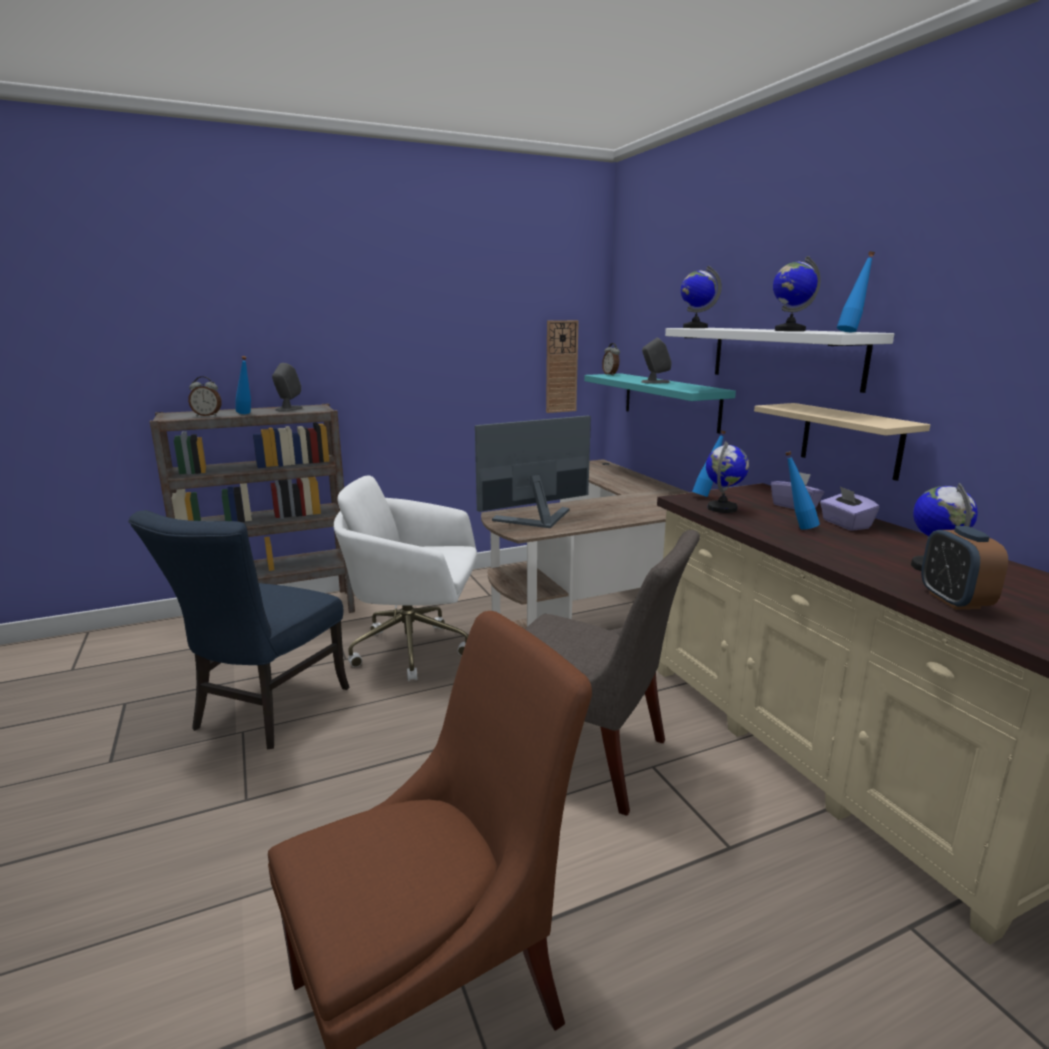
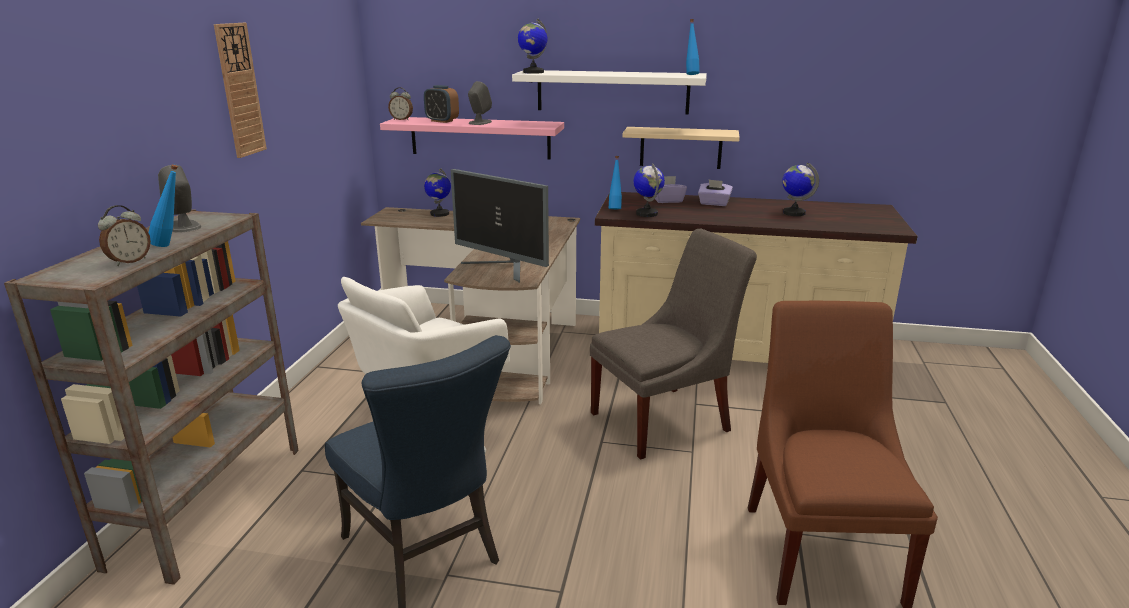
camera: 55 degrees left, 5 degrees up
monitor [475,416,591,528] -> monitor turned 60 degrees counterclockwise [451,169,549,283]
wall clock [546,320,579,413] -> wall clock moved to [214,23,267,158]
turquoise shelf [584,373,736,434] -> pink shelf [380,117,564,160]
globe [773,256,821,331] -> globe moved to [424,168,451,217]
blue bottle [785,451,820,530] -> none
alarm clock [921,526,1008,610] -> alarm clock moved to [424,85,459,123]

